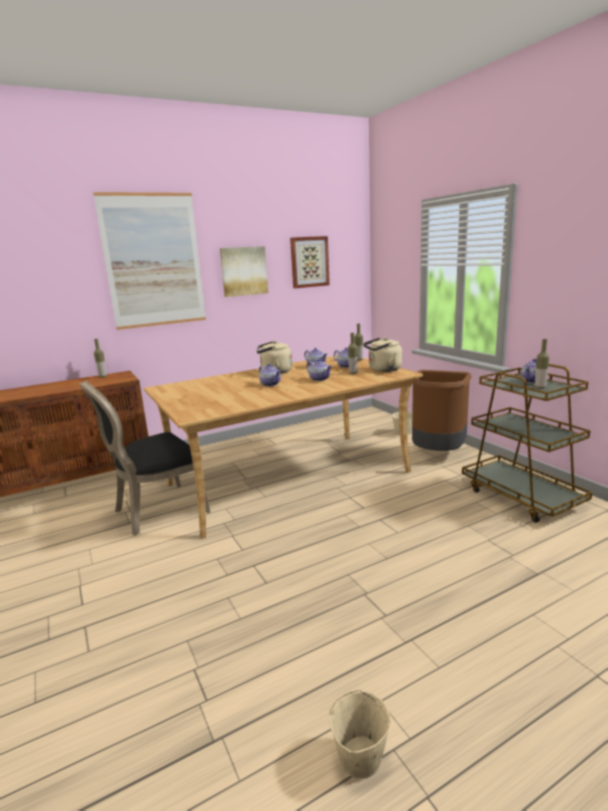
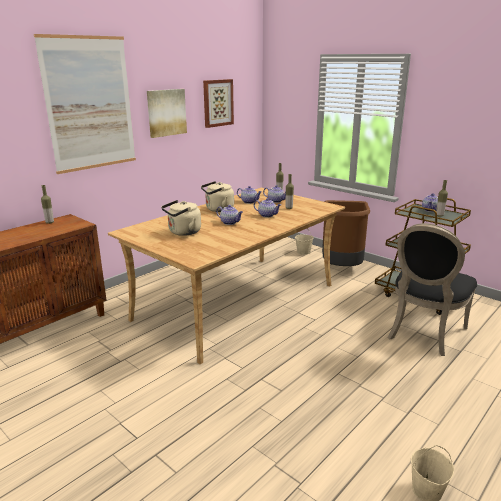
camera: 20 degrees left, 5 degrees up
black chair [79,381,210,536] -> black chair moved to [388,223,477,356]
beige kettle [363,338,402,372] -> beige kettle moved to [161,200,201,236]

